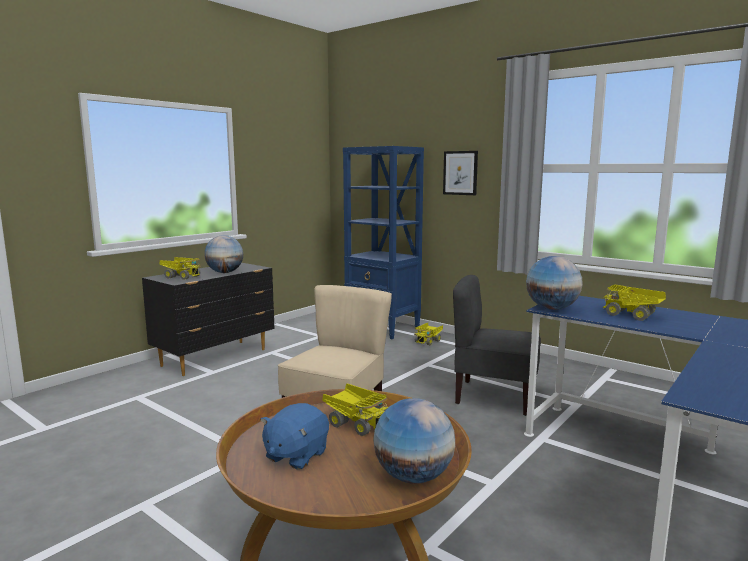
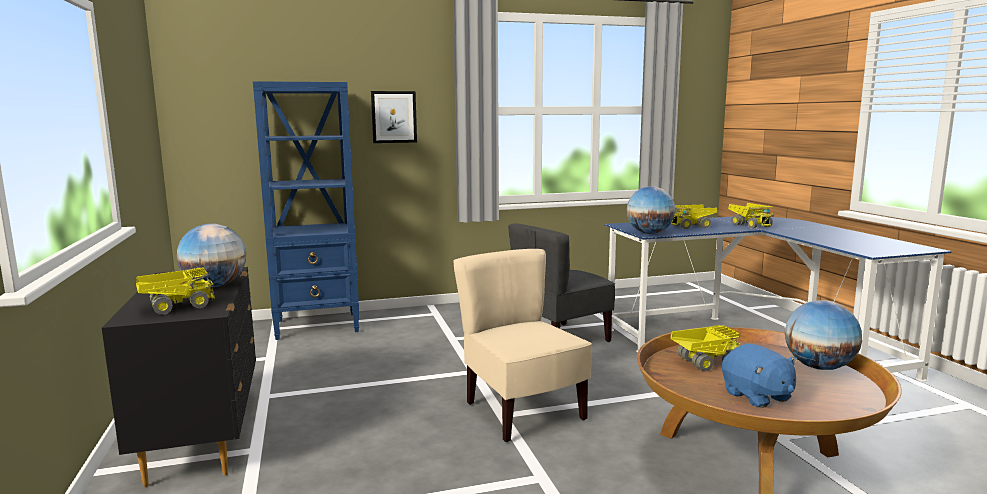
camera: 55 degrees left, 0 degrees up
toy truck [414,323,443,345] -> toy truck moved to [728,203,774,228]

